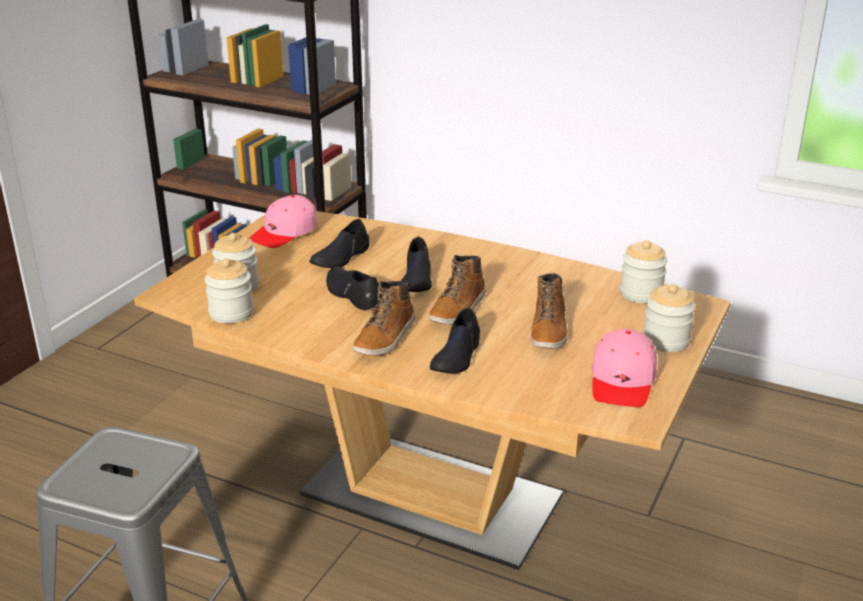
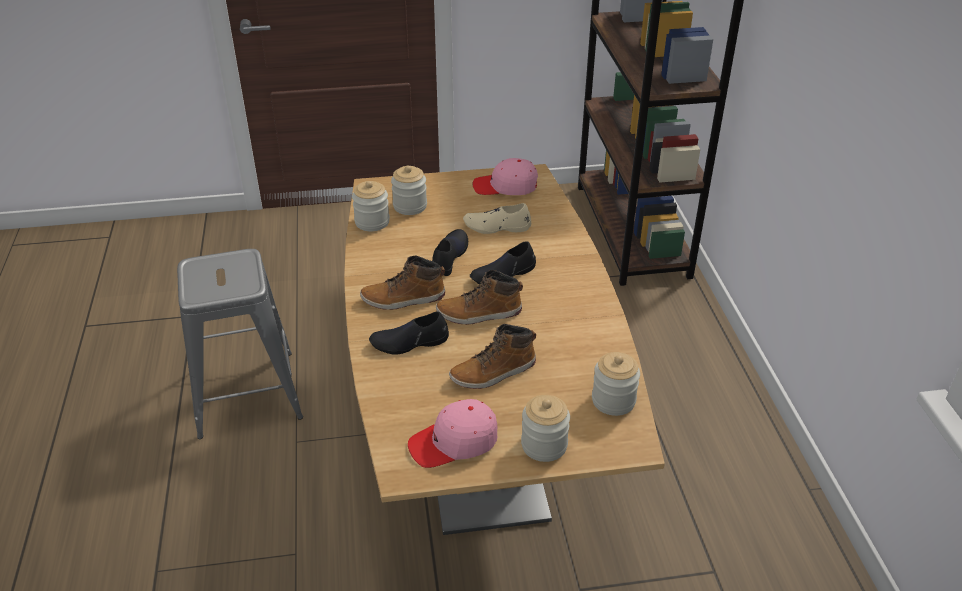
camera: 55 degrees right, 10 degrees up
black shoe [309,219,370,268] -> beige shoe [463,203,531,234]

